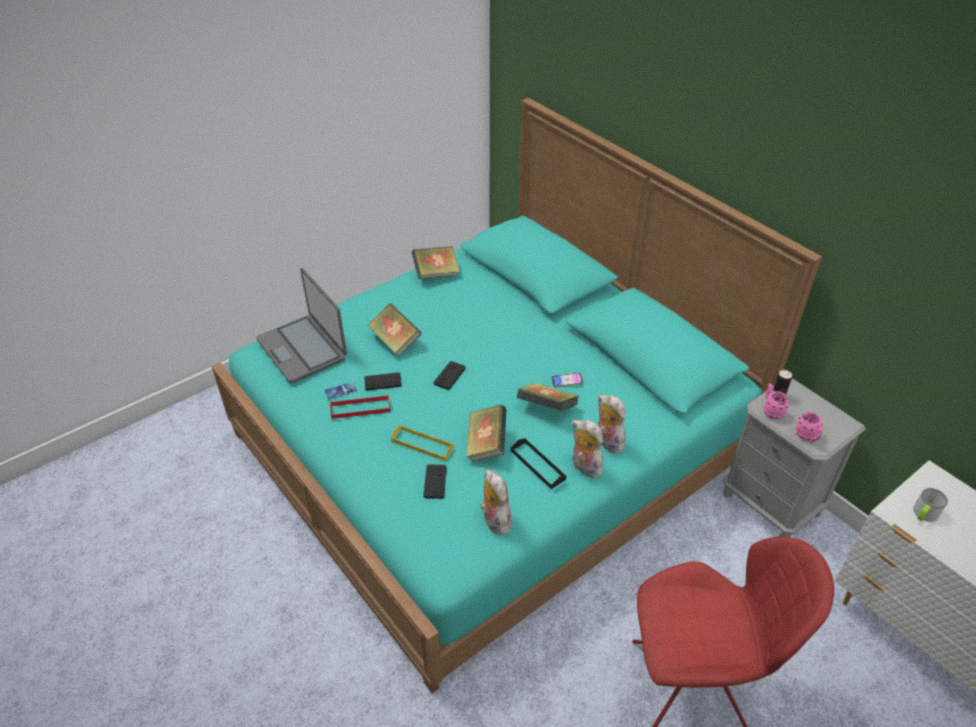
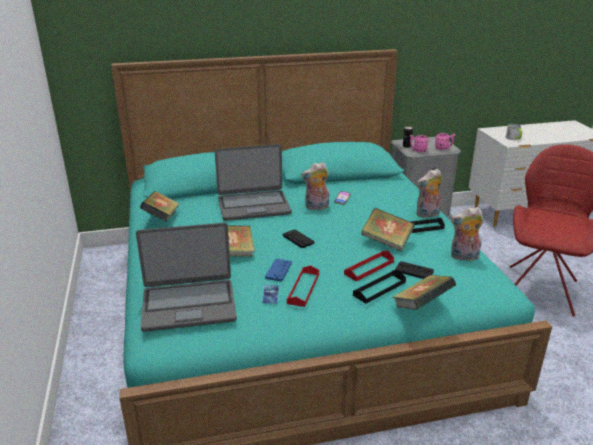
camera: 65 degrees left, 15 degrees down
black game controller [364,372,402,391] -> blue game controller [265,259,292,281]
yellow tray [391,425,454,461] -> red tray [344,251,394,282]
book [517,383,579,411] -> book moved to [393,275,456,310]
plush toy [597,395,626,453] -> plush toy moved to [301,162,329,210]
none -> laptop [215,144,292,221]
none -> black tray [353,270,406,304]

